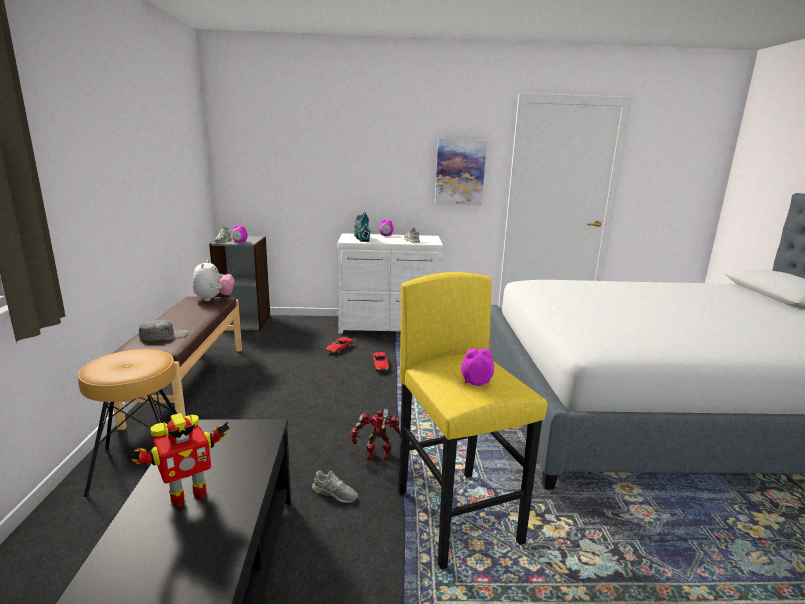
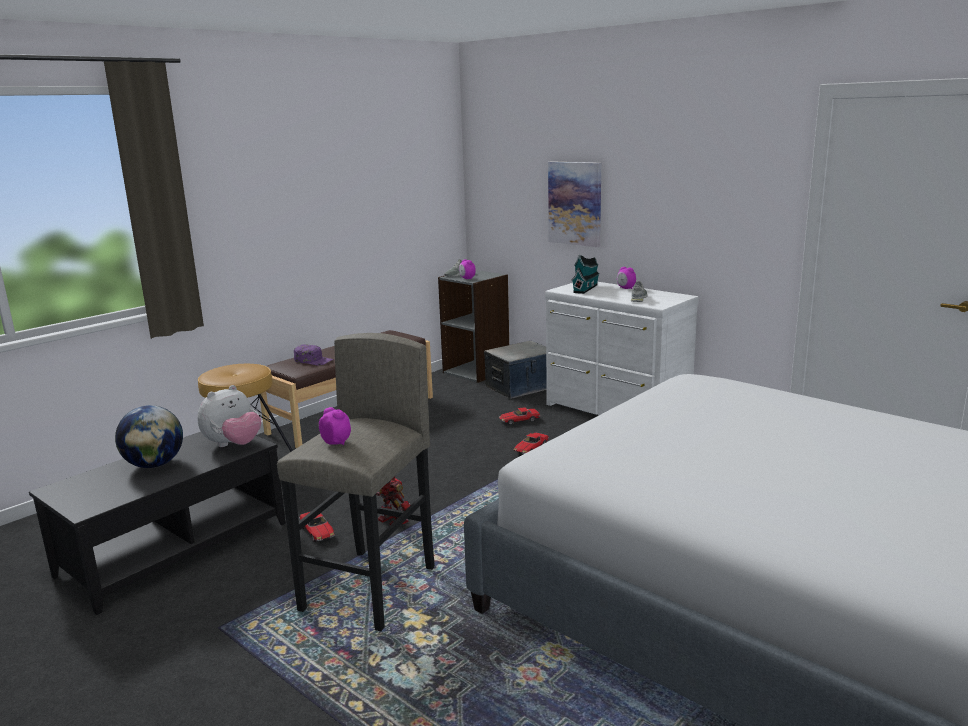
camera: 45 degrees right, 0 degrees up
toy robot [125,413,230,508] -> globe [115,405,183,468]
grey cap [139,320,188,341] -> purple cap [294,344,334,365]
plush toy [193,260,235,301] -> plush toy moved to [197,385,261,447]
grey shoe [312,471,358,503] -> toy car [299,512,335,542]
yellow stool [398,272,547,570] -> grey stool [277,333,435,631]
picture [435,139,487,206] -> picture moved to [548,161,601,247]
none -> storage box [484,341,547,399]

